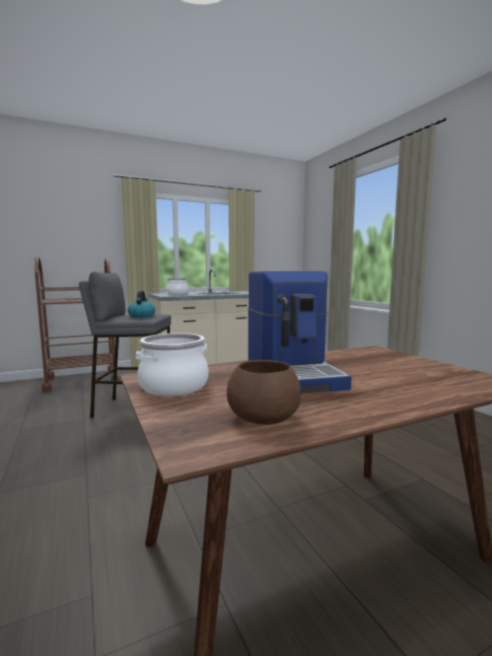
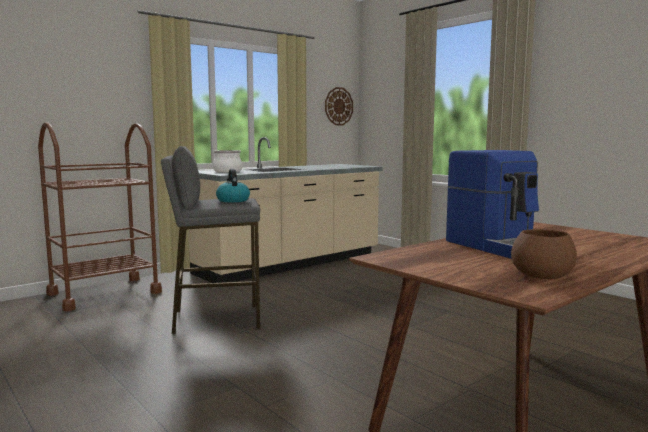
camera: 15 degrees left, 0 degrees up
cooking pot [136,333,209,396] -> none
none -> wall clock [325,87,353,125]

